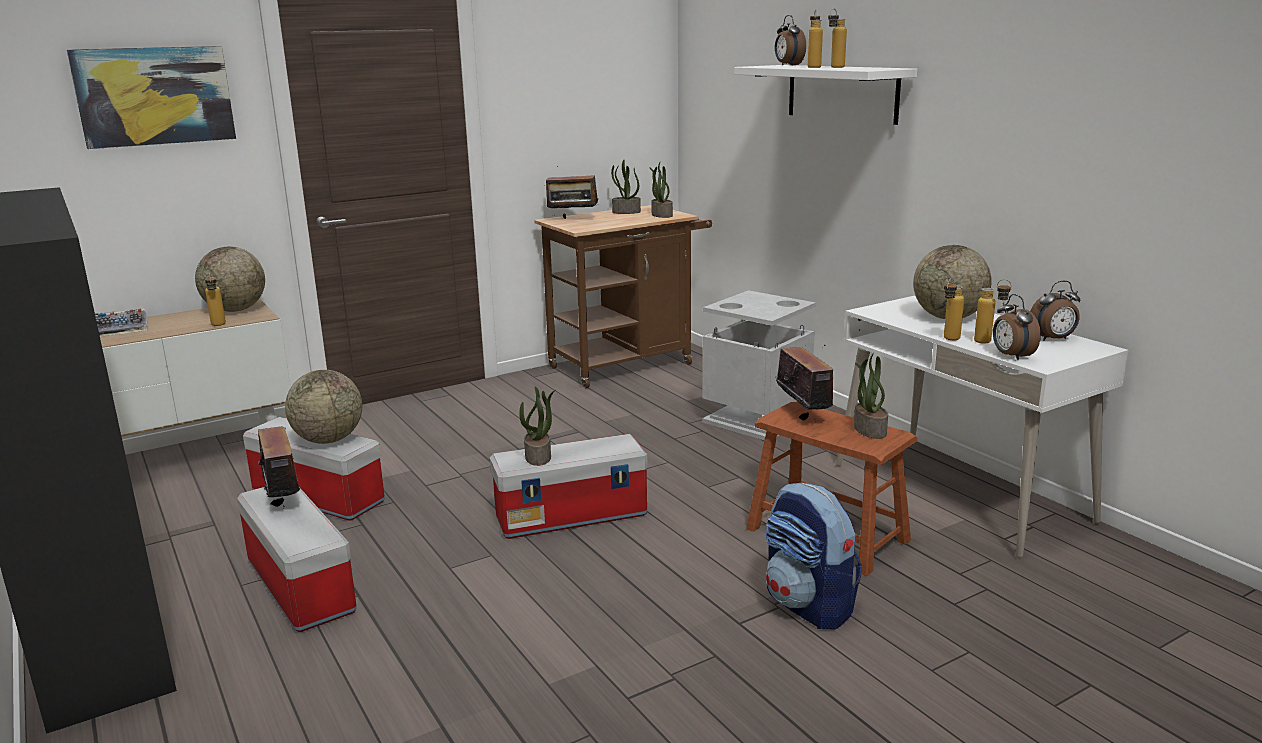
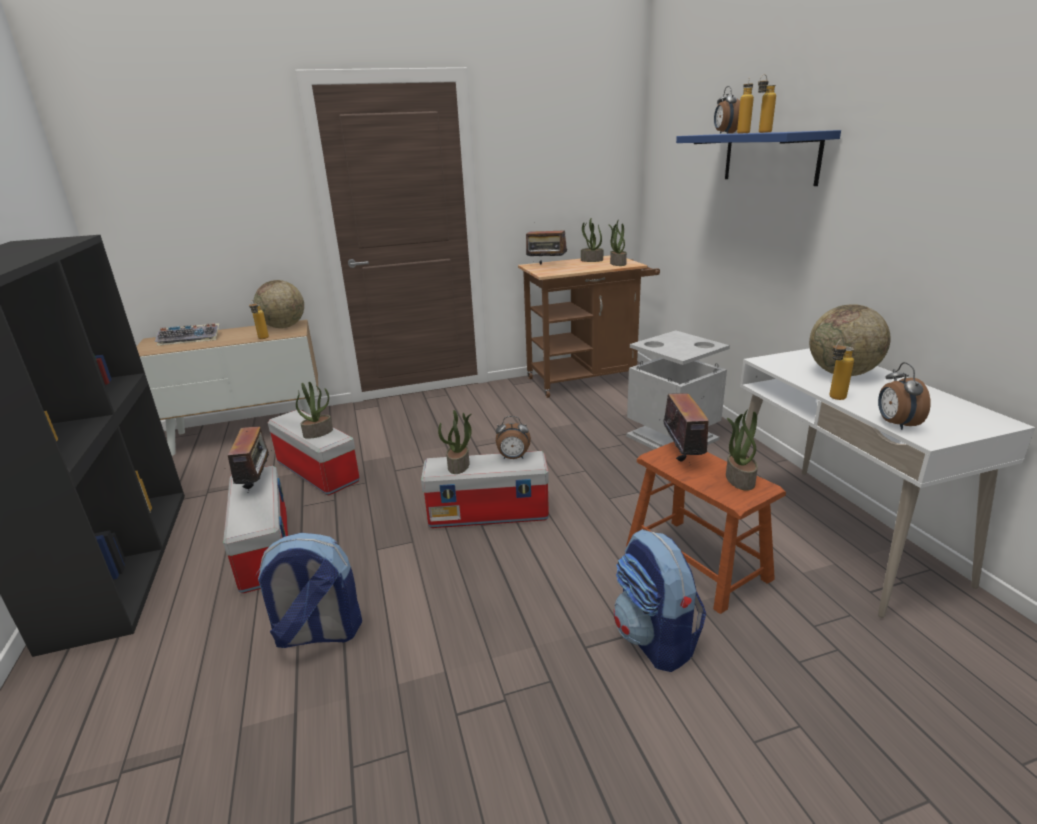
camera: 15 degrees right, 5 degrees up
picture [67,46,236,149] -> none
globe [285,370,362,444] -> potted plant [296,382,333,439]
white shelf [734,65,917,125] -> blue shelf [676,130,841,186]
bottle [974,279,1012,344] -> none
alarm clock [1030,281,1080,341] -> alarm clock moved to [496,416,531,459]
none -> backpack [255,533,362,648]

